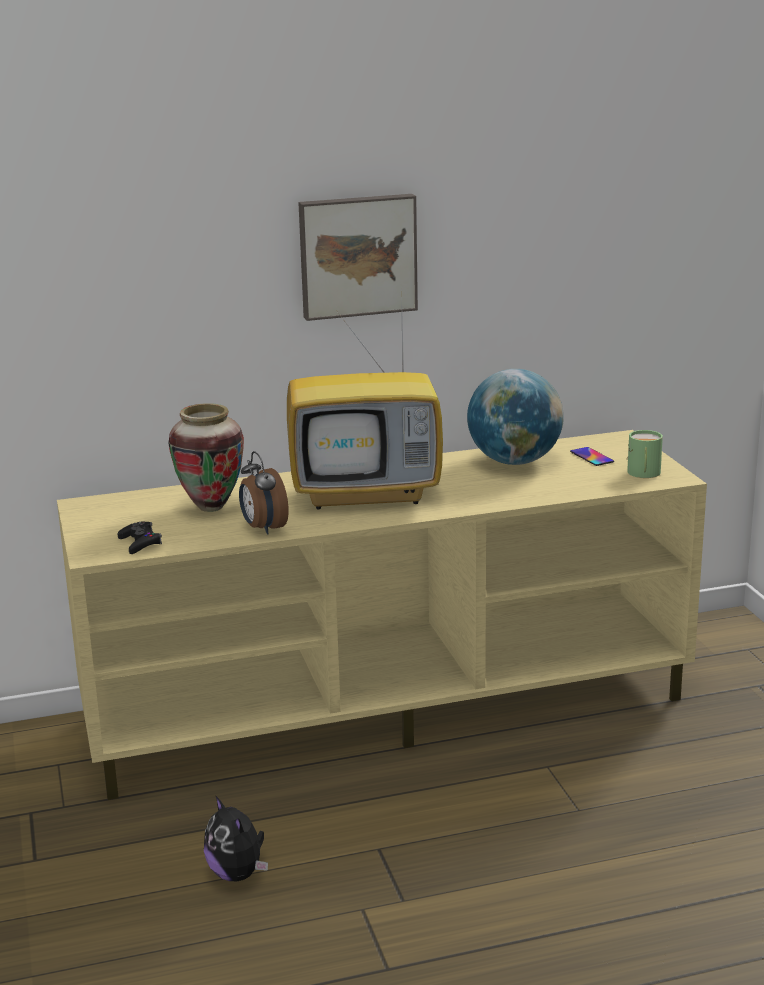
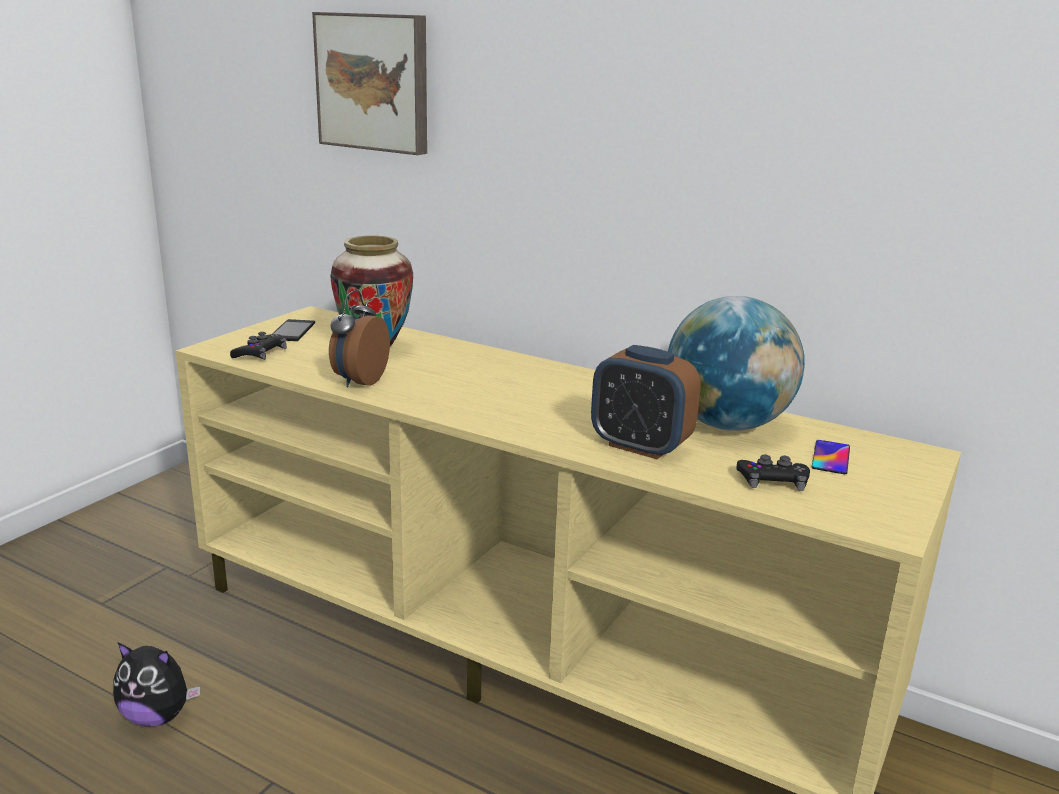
camera: 45 degrees right, 0 degrees up
plush toy [204,795,268,881] -> plush toy turned 90 degrees counterclockwise [113,642,200,727]
television [287,314,443,509] -> none
picture [298,194,418,321] -> picture moved to [312,12,427,155]
green mug [627,430,663,478] -> none
none -> phone [272,319,315,341]
none -> alarm clock [591,345,700,460]
none -> black game controller [736,454,810,491]

